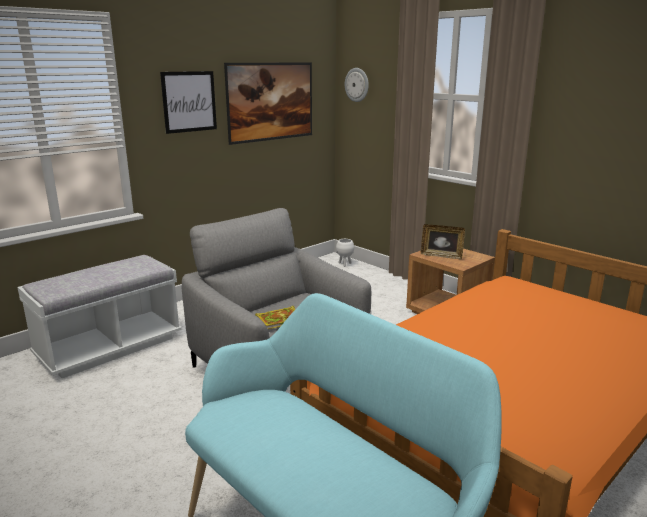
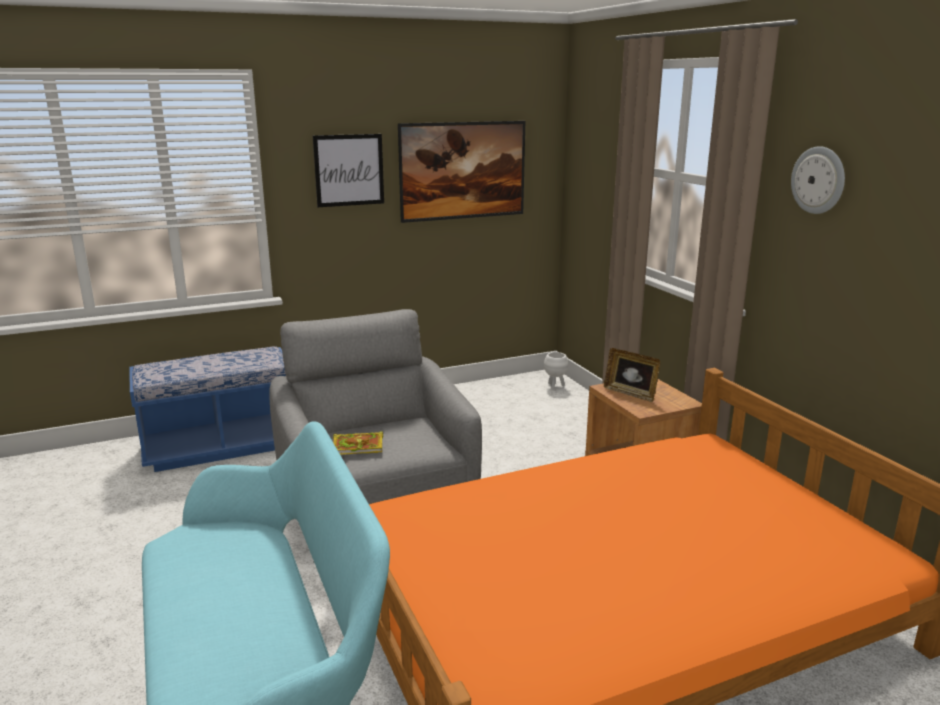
camera: 20 degrees right, 0 degrees up
white bench [17,255,182,378] -> blue bench [129,346,286,472]
wall clock [345,68,369,102] -> wall clock moved to [791,146,845,214]

